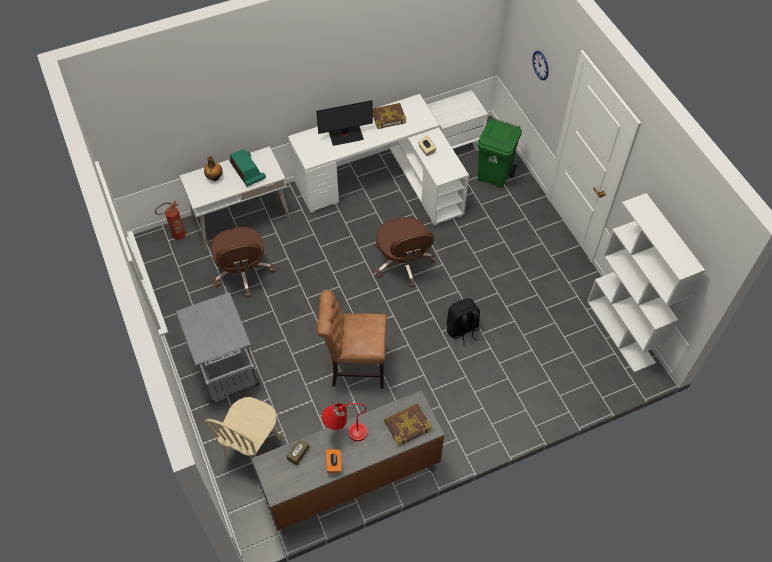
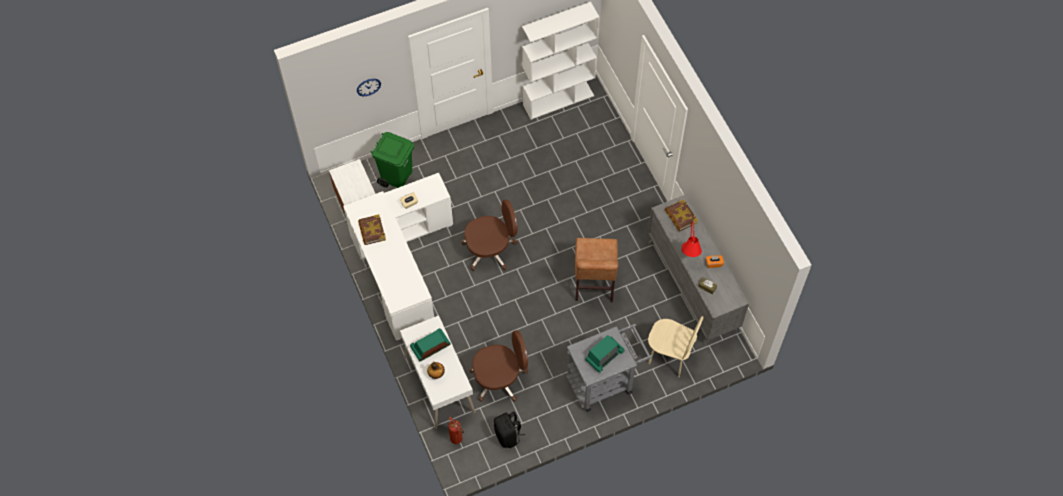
camera: 90 degrees left, 5 degrees up
monitor [316,100,373,146] -> none
black backpack [447,299,480,347] -> black backpack moved to [494,411,525,448]
none -> radio [585,335,625,373]

